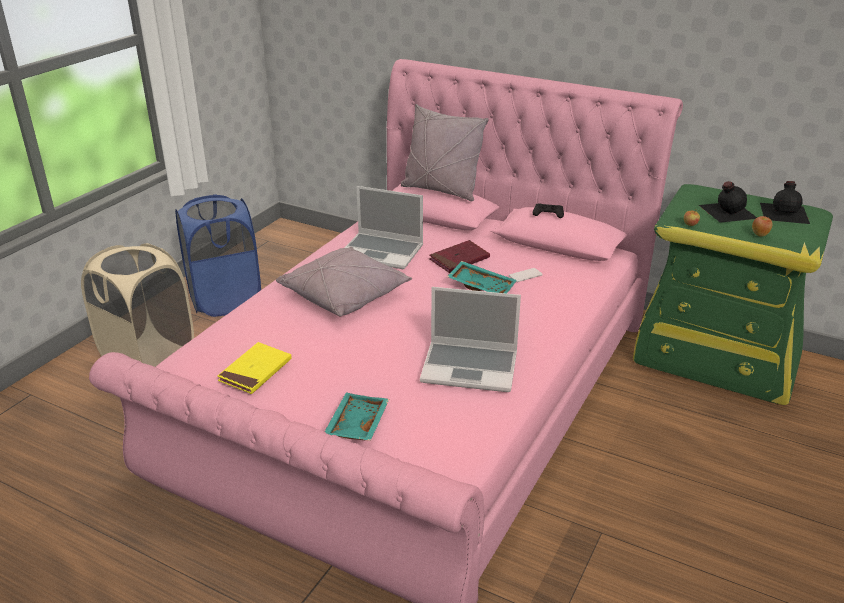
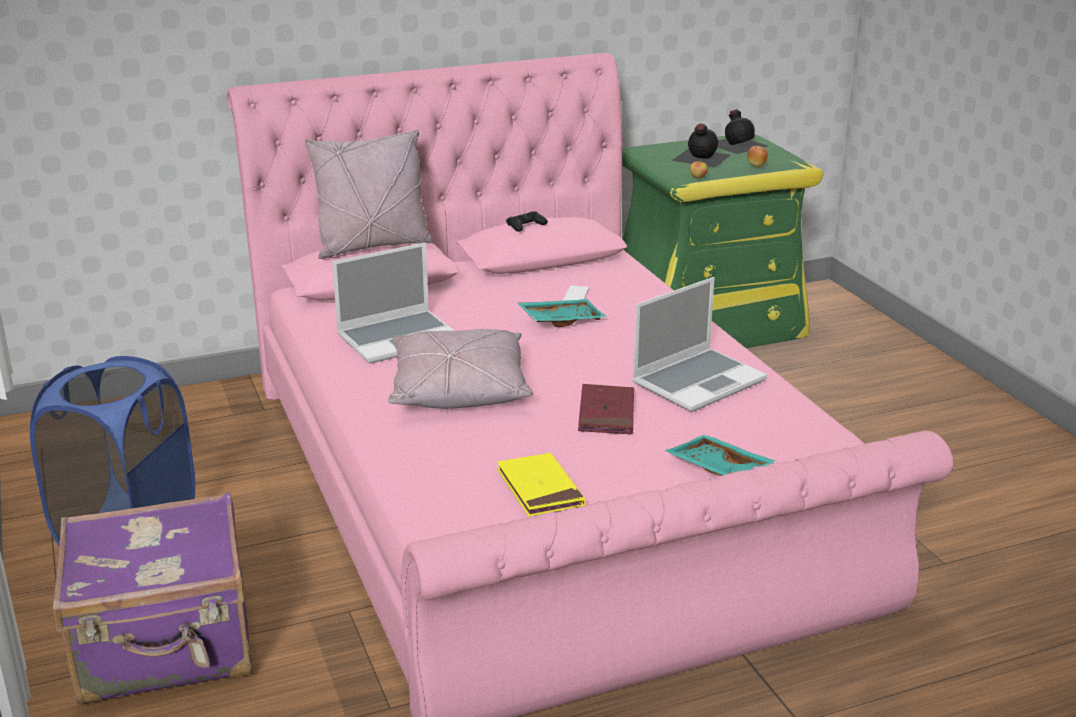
camera: 50 degrees left, 5 degrees down
beige laundry basket [81,243,194,367] -> purple suitcase [53,492,252,705]
red book [429,240,490,273] -> red book moved to [578,384,634,435]

